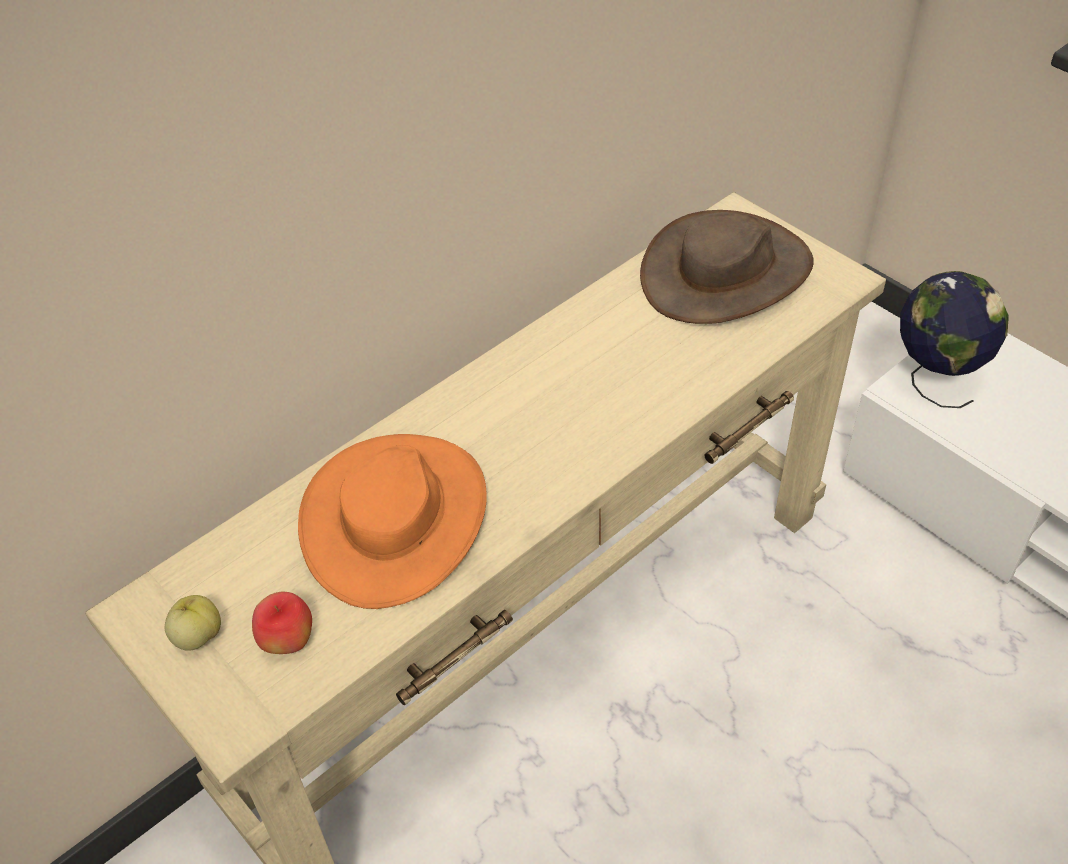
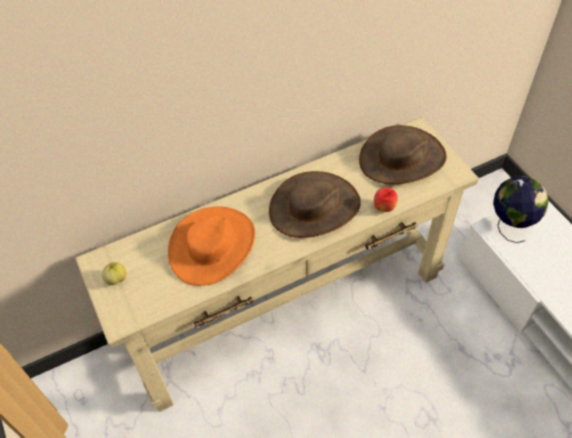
camera: 15 degrees right, 5 degrees up
apple [252,592,312,654] -> apple moved to [374,187,398,212]
none -> brown hat [269,171,361,238]

